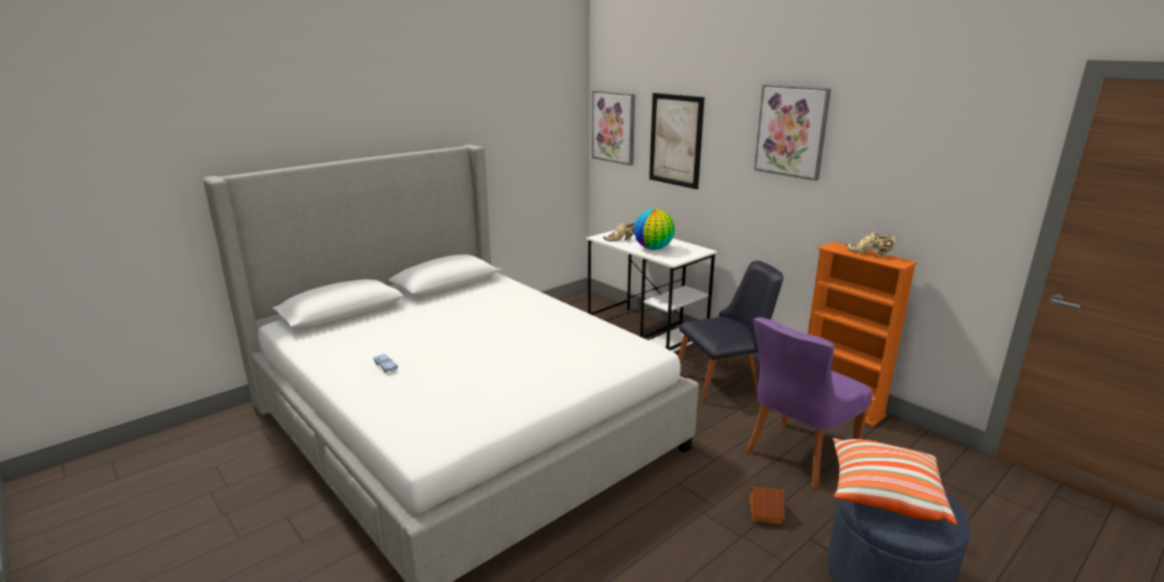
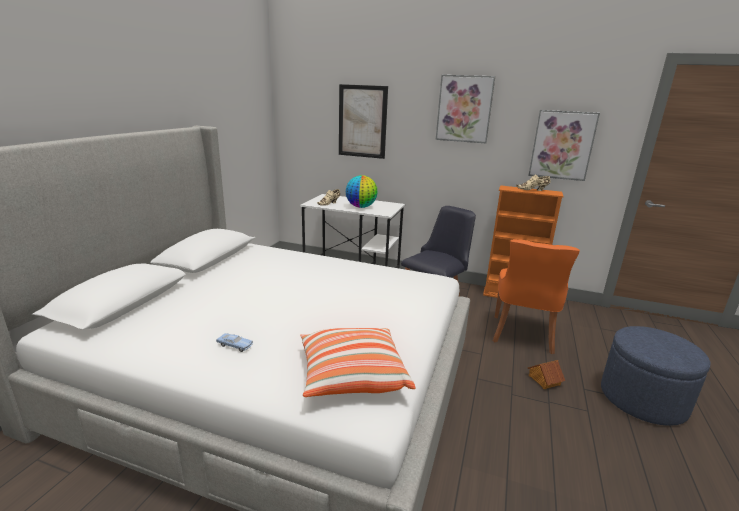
camera: 30 degrees left, 0 degrees up
picture [592,91,635,165] -> picture moved to [529,110,600,181]
purple chair [746,317,873,488] -> orange chair [493,239,580,354]
pillow [833,438,957,525] -> pillow moved to [300,328,416,397]

